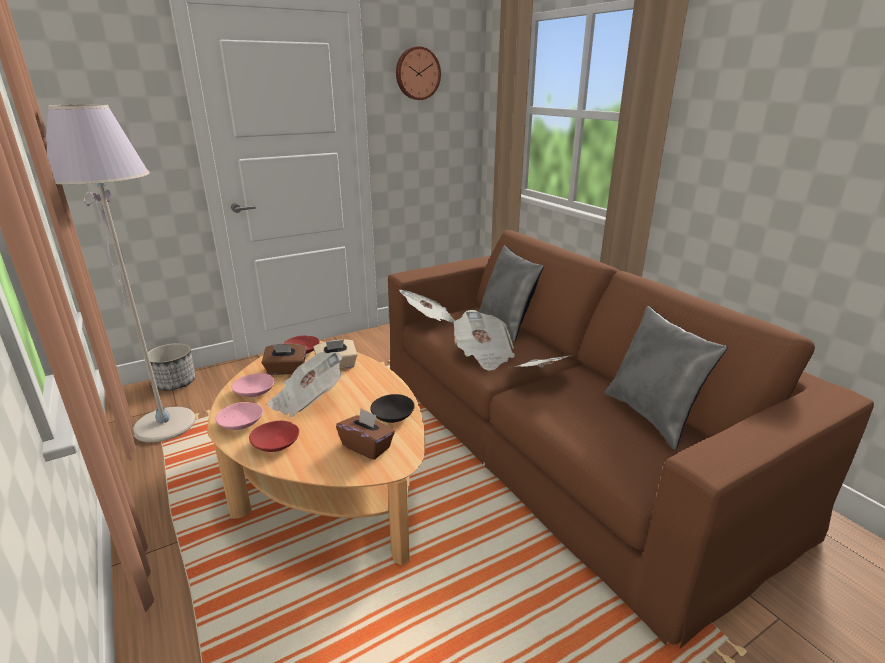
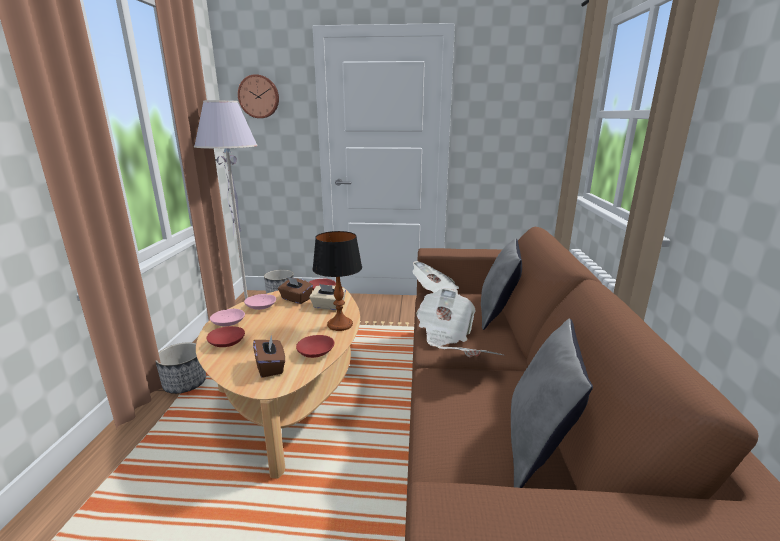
camera: 35 degrees right, 5 degrees down
newspaper [268,352,343,417] -> none
black bowl [370,394,415,423] -> red bowl [296,335,334,358]
wall clock [396,46,441,100] -> wall clock moved to [238,74,279,118]
none -> planter [155,342,206,394]
none -> table lamp [312,231,362,331]

